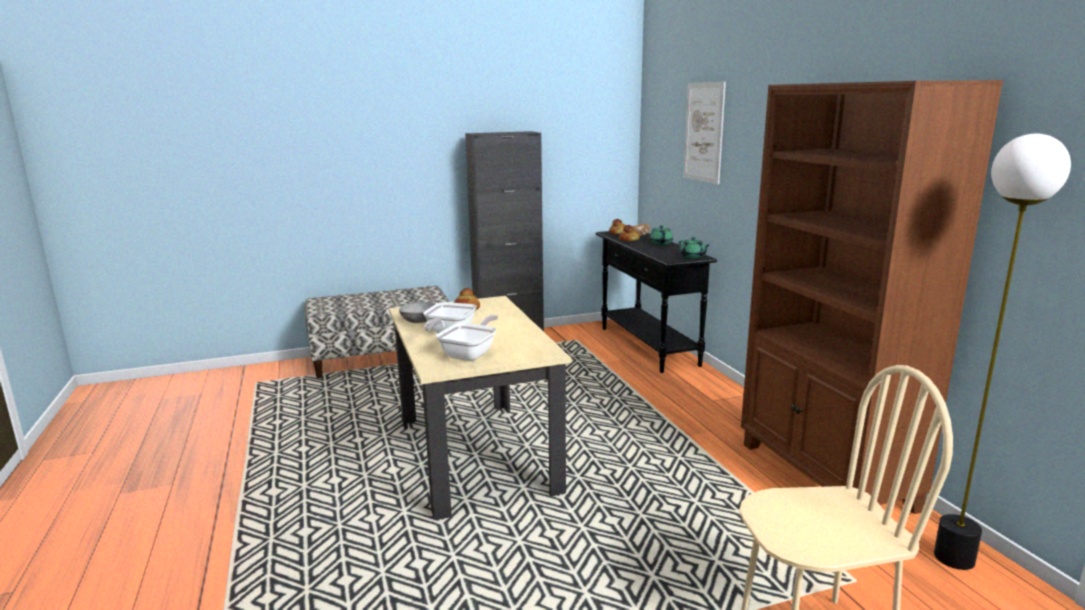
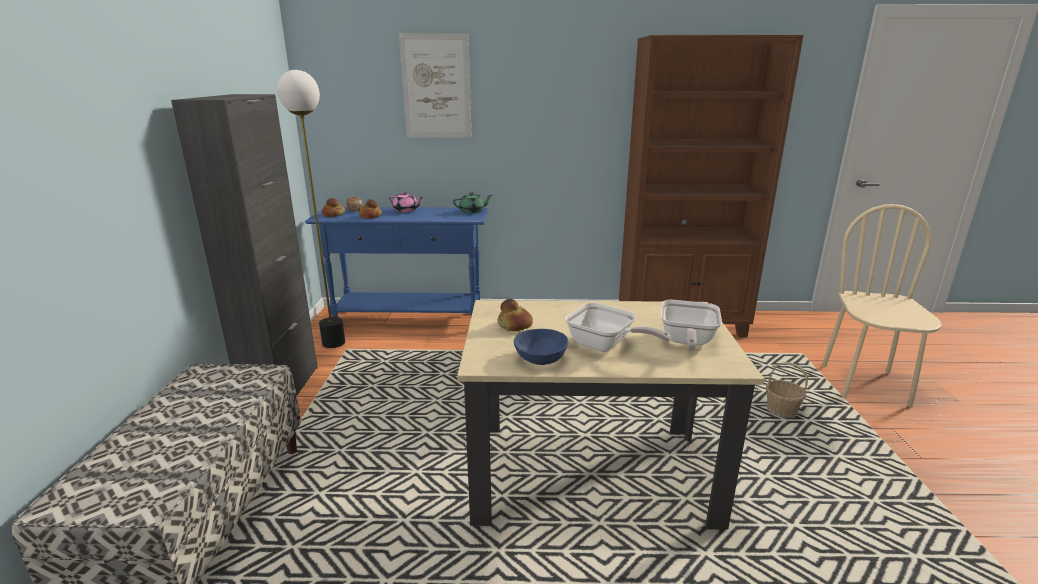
camera: 70 degrees left, 5 degrees up
grey bowl [399,302,435,323] -> blue bowl [514,329,568,365]
frying pan [436,315,498,361] -> frying pan turned 120 degrees counterclockwise [661,300,722,349]
black console table [596,231,717,373] -> blue console table [305,207,488,317]
green teapot [649,225,673,245] -> pink teapot [389,191,423,213]
floor lamp [934,134,1071,570] -> floor lamp moved to [277,70,345,348]
none -> basket [766,362,808,418]

